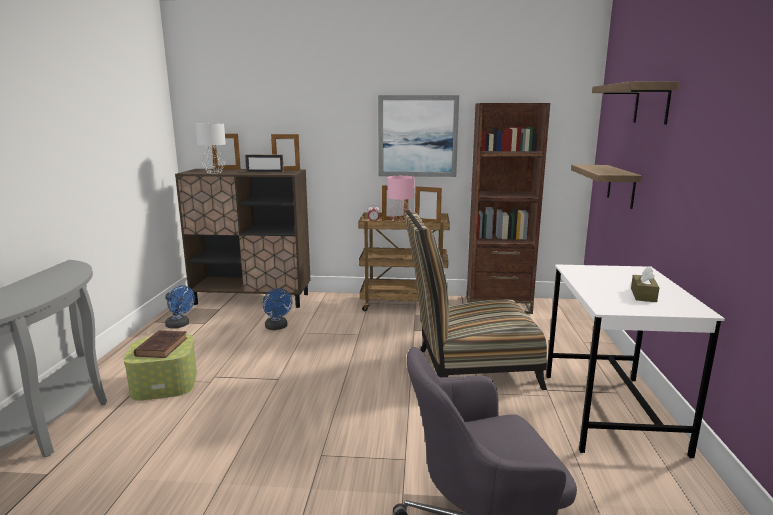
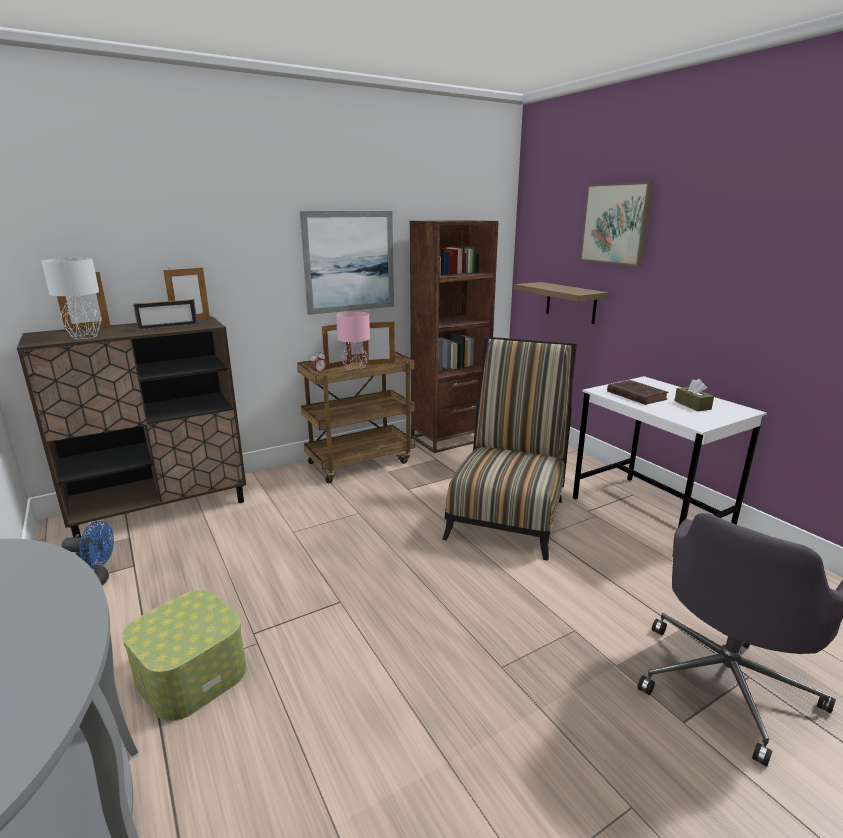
camera: 35 degrees left, 5 degrees up
brown book [134,330,187,358] -> brown book moved to [607,380,669,405]
blue fan [262,288,293,330] -> none
chair [405,210,547,390] -> chair turned 150 degrees clockwise [442,337,577,561]
shelf [592,81,680,125] -> picture [580,182,653,266]

